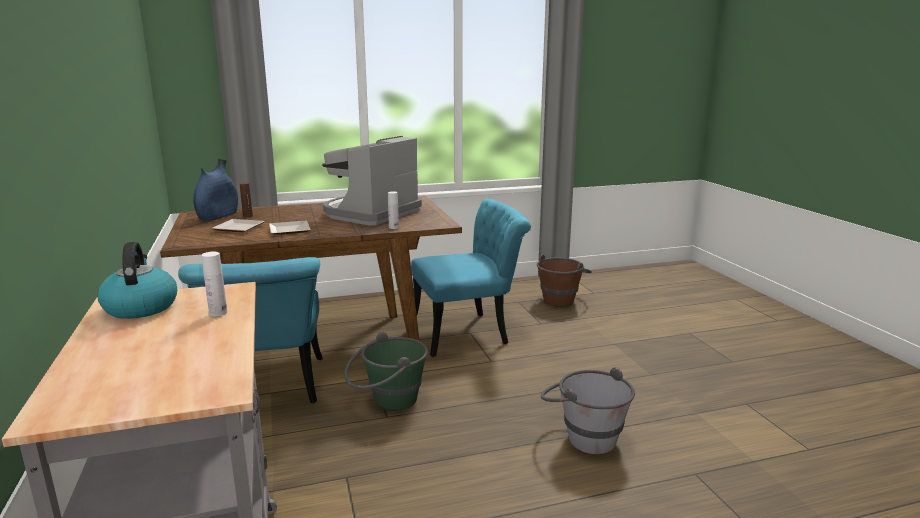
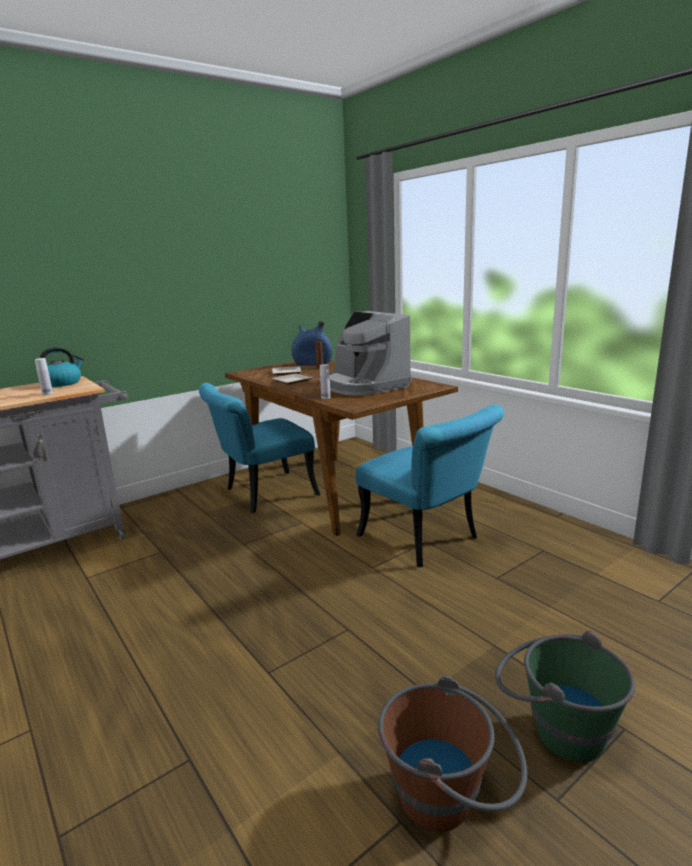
camera: 70 degrees right, 0 degrees up
coffee machine [322,136,422,225] -> coffee machine turned 135 degrees counterclockwise [329,311,412,396]
green bucket [344,332,428,411] -> green bucket moved to [495,631,635,762]
brown bucket [537,255,592,307] -> brown bucket moved to [378,676,527,831]
grey bucket [541,367,635,454] -> none

